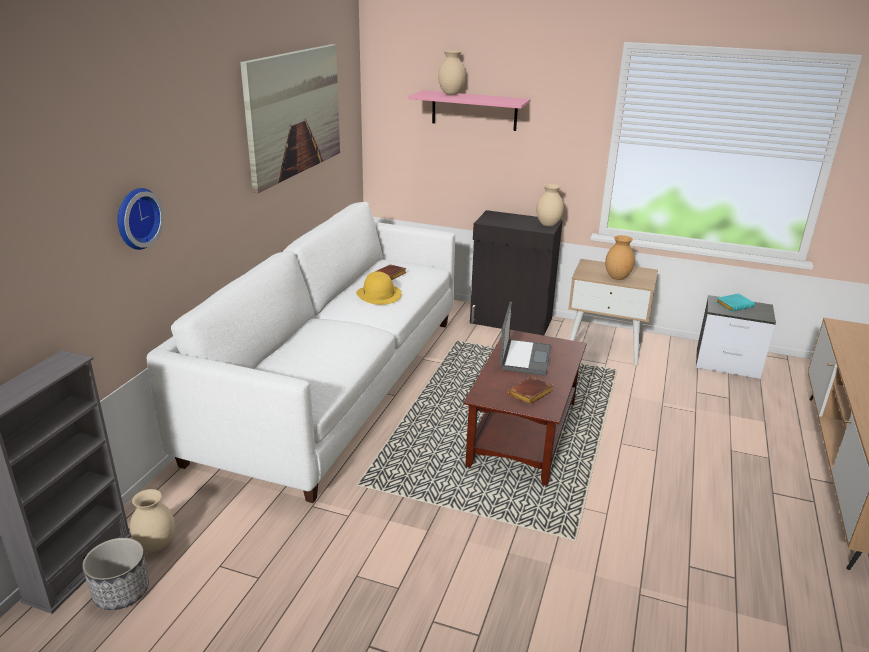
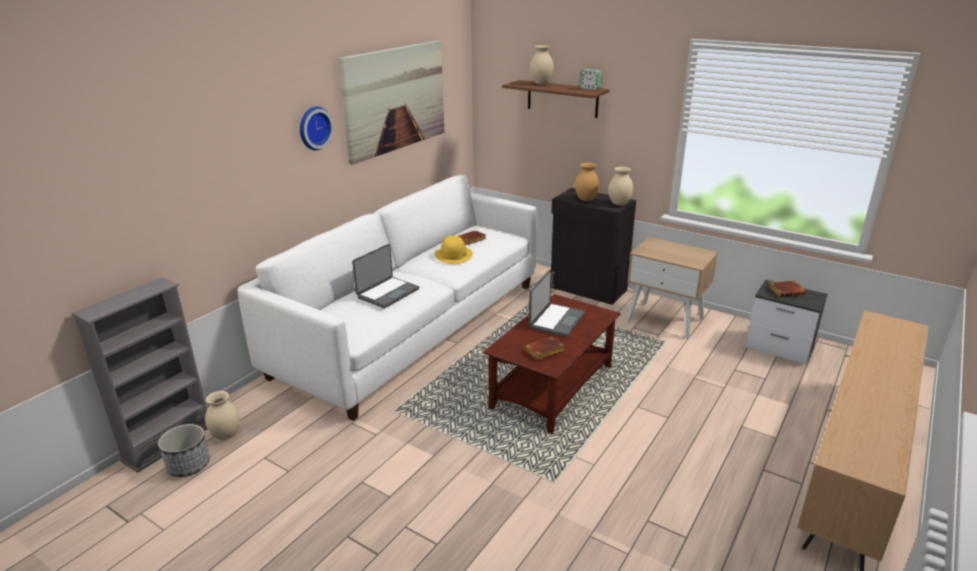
camera: 15 degrees right, 0 degrees up
wall clock [117,188,164,250] -> wall clock moved to [300,107,334,150]
pink shelf [408,90,531,131] -> brown shelf [502,80,610,118]
brown vase [605,235,635,280] -> brown vase moved to [575,163,599,201]
turquoise book [716,293,755,312] -> brown book [768,280,806,297]
none -> laptop [352,244,419,308]
none -> alarm clock [579,69,602,90]

